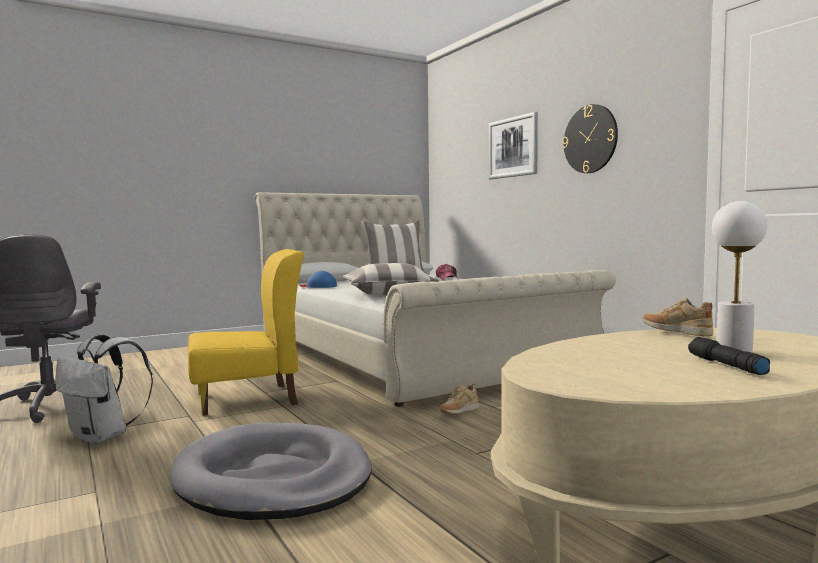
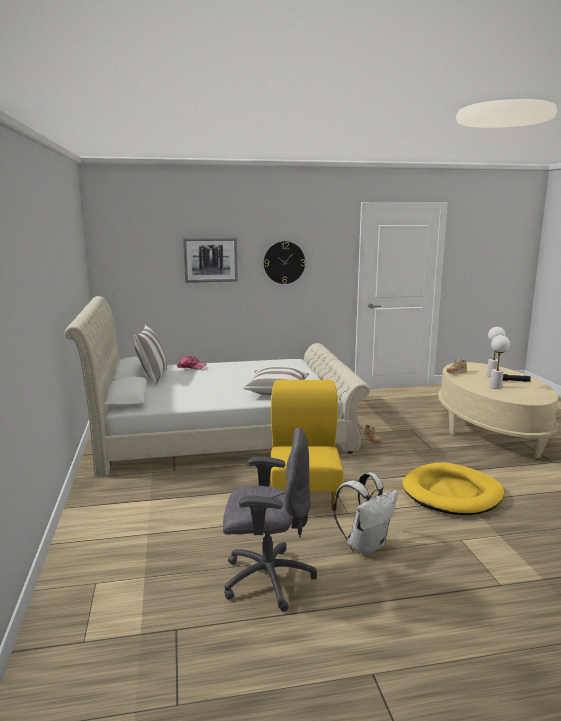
camera: 70 degrees left, 10 degrees up
grey dog bed [170,423,371,520] -> yellow dog bed [402,463,504,515]
blue cap [299,271,337,288] -> none
none -> white table lamp [490,335,510,389]

